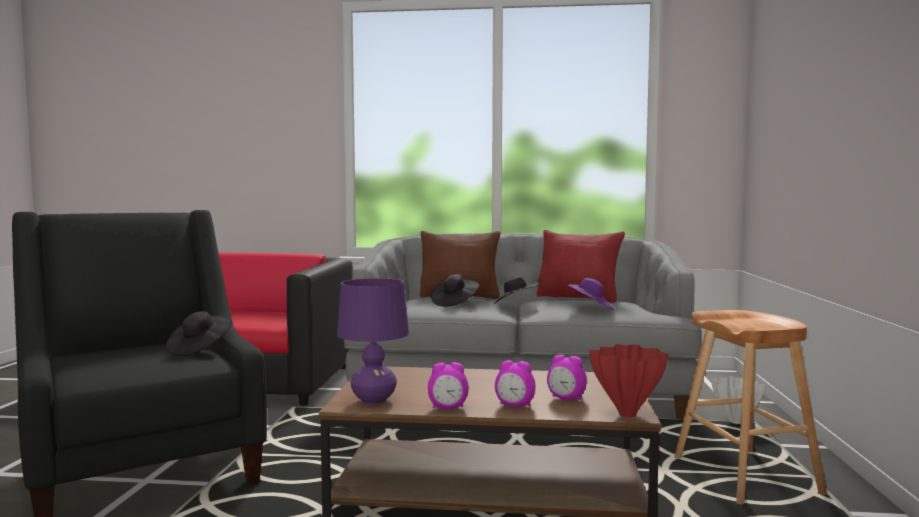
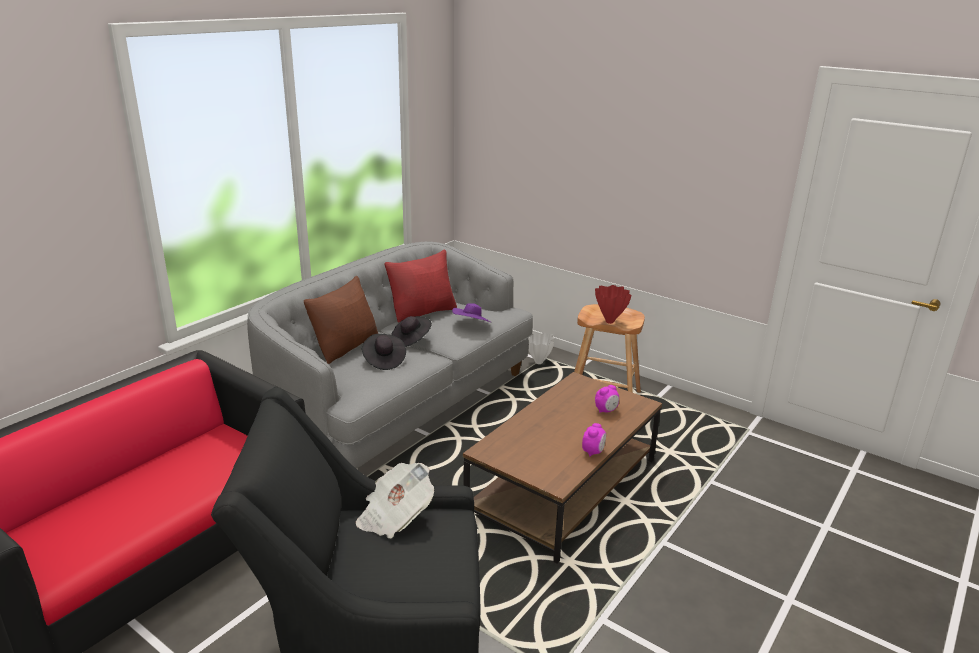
camera: 60 degrees left, 20 degrees up
black hat [166,311,233,356] -> newspaper [356,463,434,538]
purple table lamp [337,278,409,405] -> none
alarm clock [495,360,535,407] -> none
red vase [589,344,668,418] -> red vase moved to [595,285,631,324]

